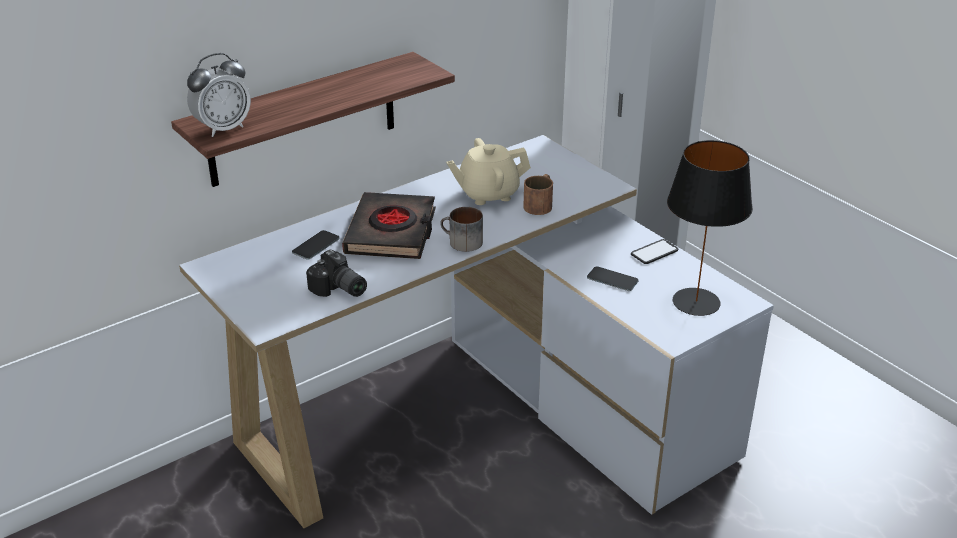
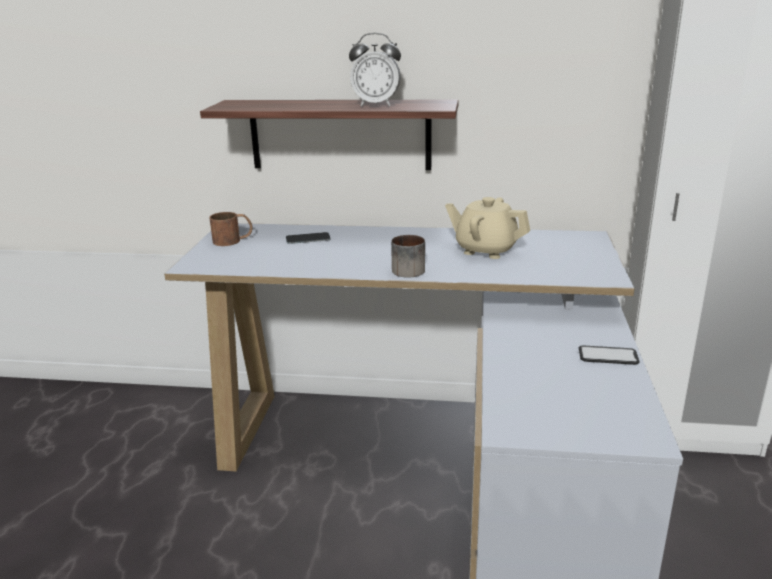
camera: 45 degrees right, 10 degrees down
alarm clock [187,53,251,137] -> alarm clock moved to [349,33,401,107]
camera [306,249,367,297] -> none
black book [342,192,436,259] -> none
brown mug [523,174,553,215] -> brown mug moved to [209,212,253,246]
phone [587,266,639,291] -> none
black table lamp [667,140,753,316] -> none

